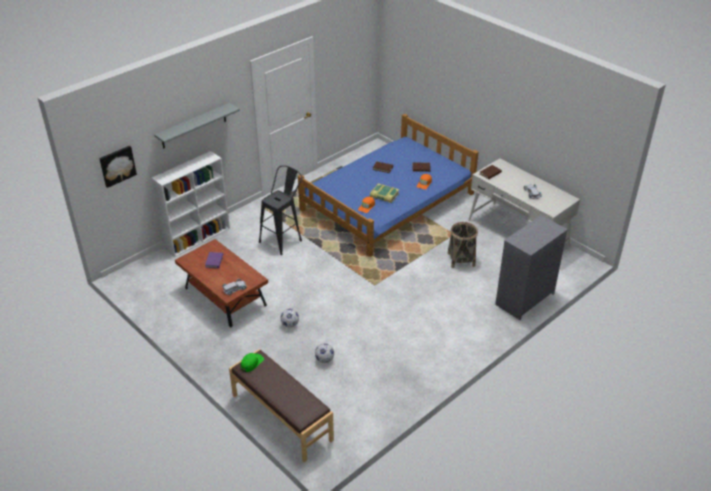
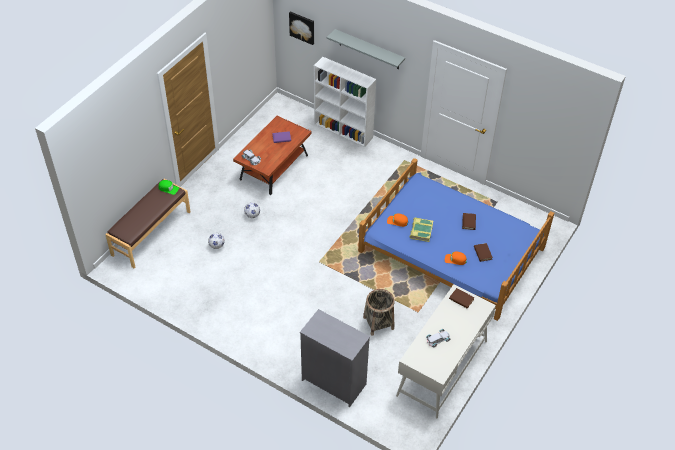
camera: 75 degrees right, 10 degrees up
black stool [259,165,302,255] -> none

